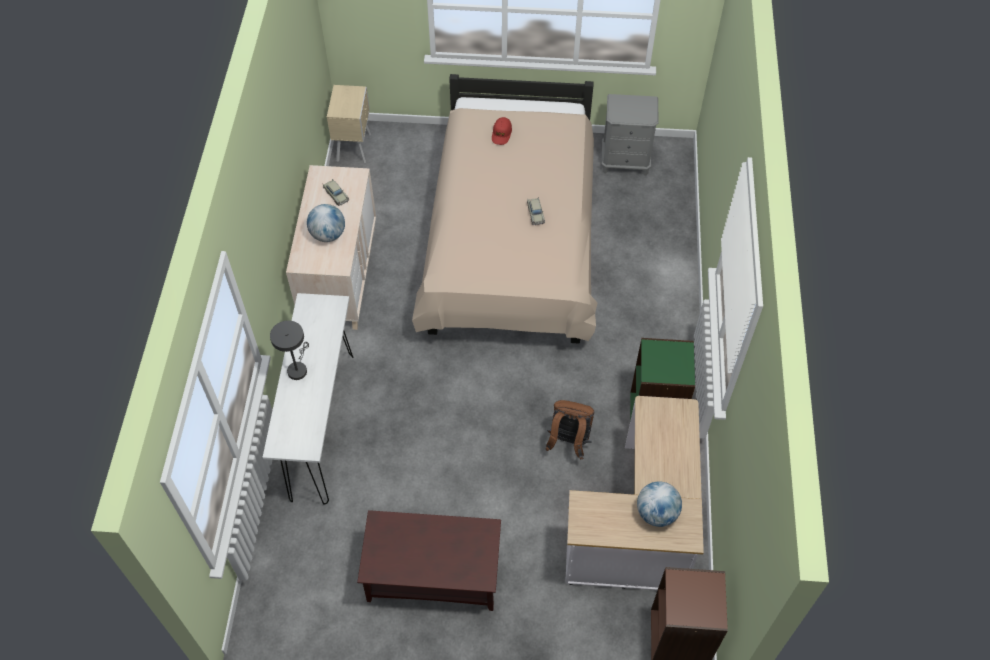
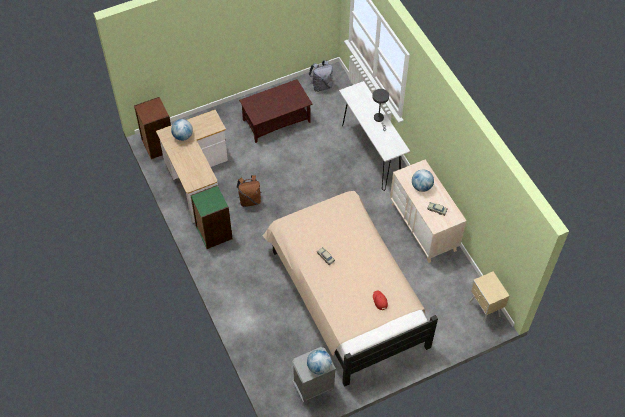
camera: 150 degrees right, 0 degrees up
none -> globe [307,349,332,375]
none -> grey backpack [309,60,333,92]

